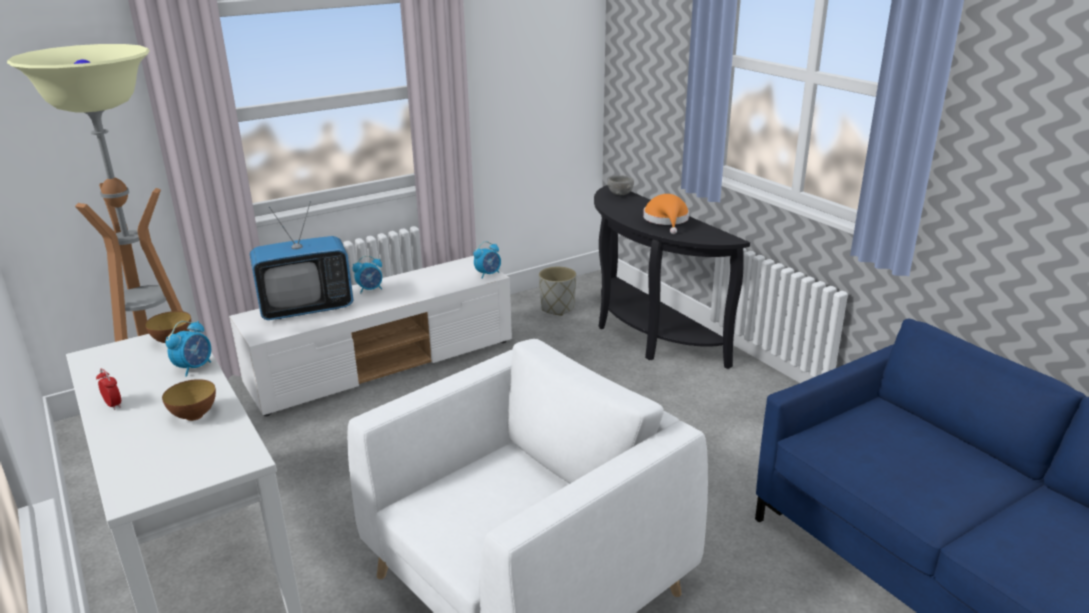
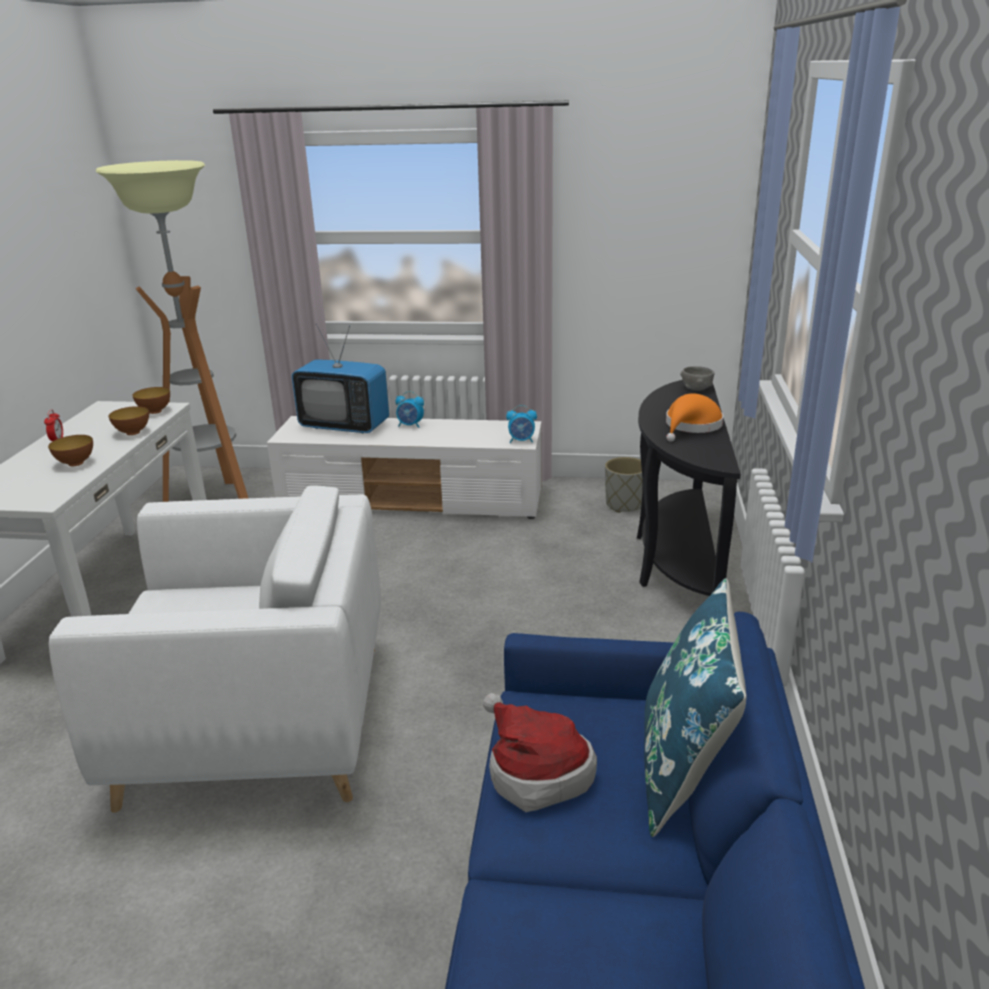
camera: 40 degrees right, 0 degrees up
alarm clock [165,321,211,377] -> bowl [109,406,149,435]
none -> hat [483,693,597,812]
none -> blue pillow [644,578,747,837]

